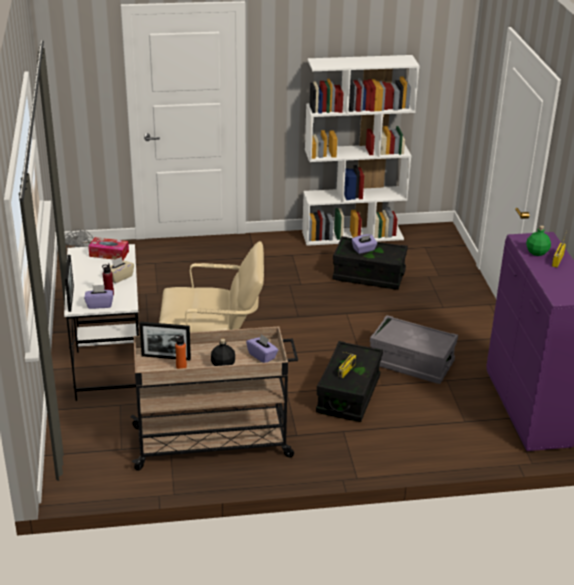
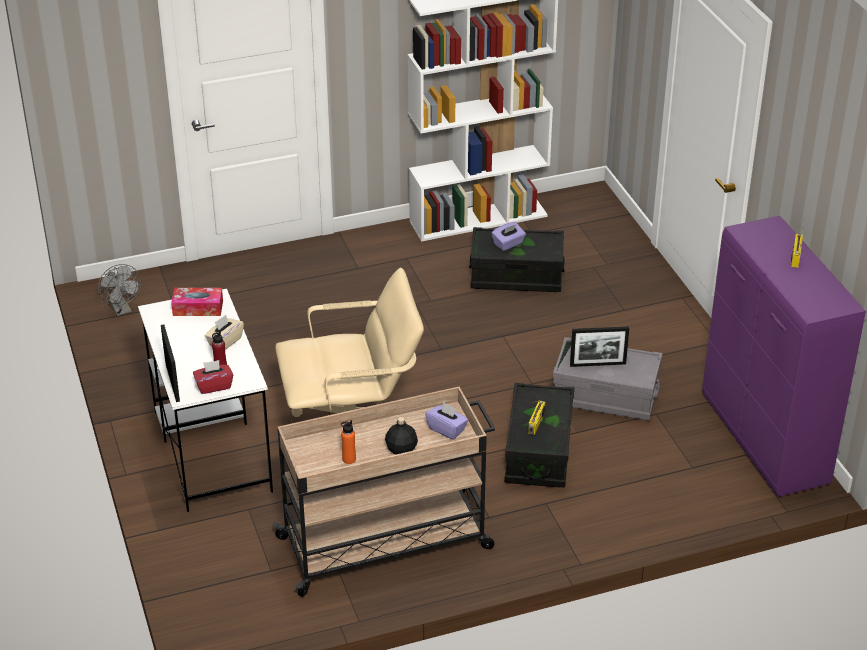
camera: 10 degrees left, 5 degrees up
purple tissue box [84,285,113,309] -> red tissue box [193,360,233,394]
picture frame [139,322,191,361] -> picture frame moved to [570,326,629,367]
green bottle [526,225,551,256] -> none

